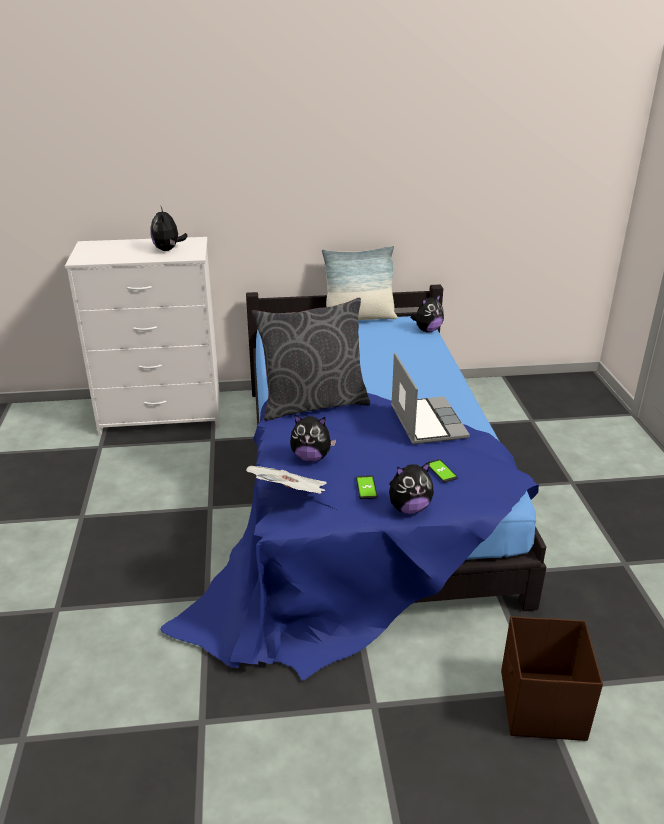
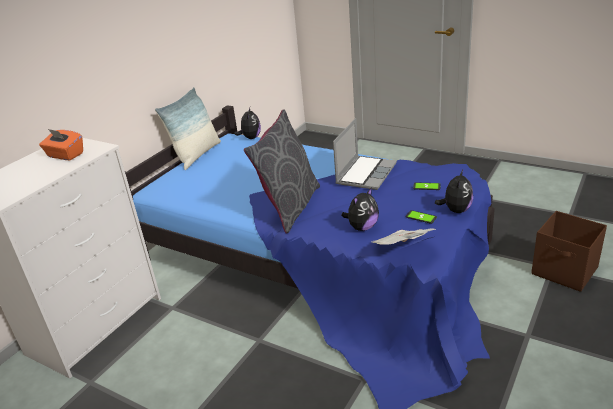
camera: 50 degrees left, 0 degrees up
plush toy [151,207,187,251] -> orange tissue box [39,129,83,160]
laptop [391,353,470,444] -> laptop turned 90 degrees clockwise [333,118,397,190]

